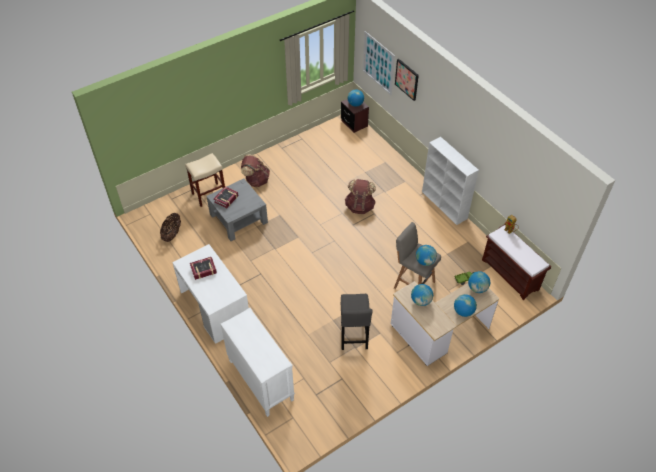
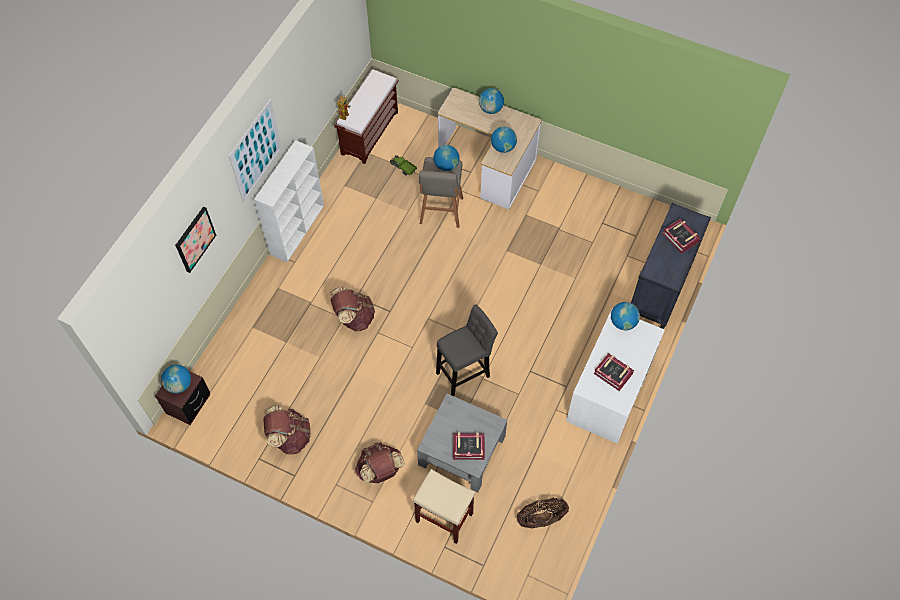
camera: 120 degrees left, 10 degrees up
white dresser [220,308,295,417] -> black dresser [631,203,711,329]
grey stool [341,294,373,350] -> grey stool moved to [436,304,498,396]
picture [363,31,395,95] -> picture moved to [229,99,282,203]
globe [468,271,490,293] -> globe moved to [611,302,640,330]
none -> brown backpack [263,405,311,455]
none -> book [662,218,701,254]

